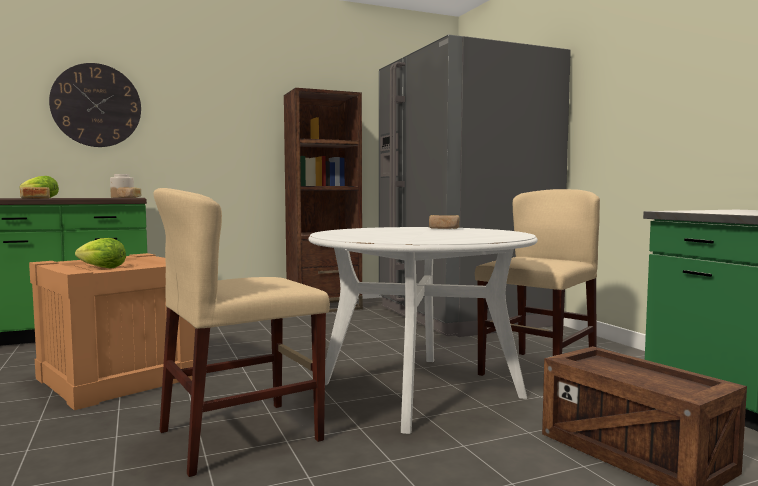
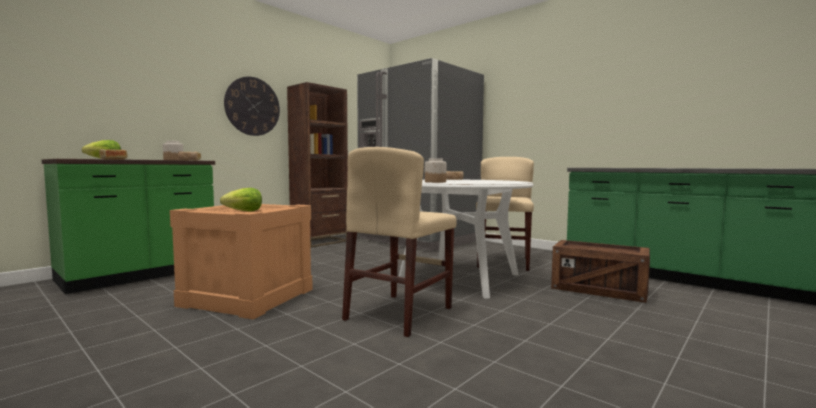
camera: 25 degrees left, 0 degrees up
wall clock [49,63,141,147] -> wall clock moved to [224,77,280,136]
none -> jar [425,158,447,183]

